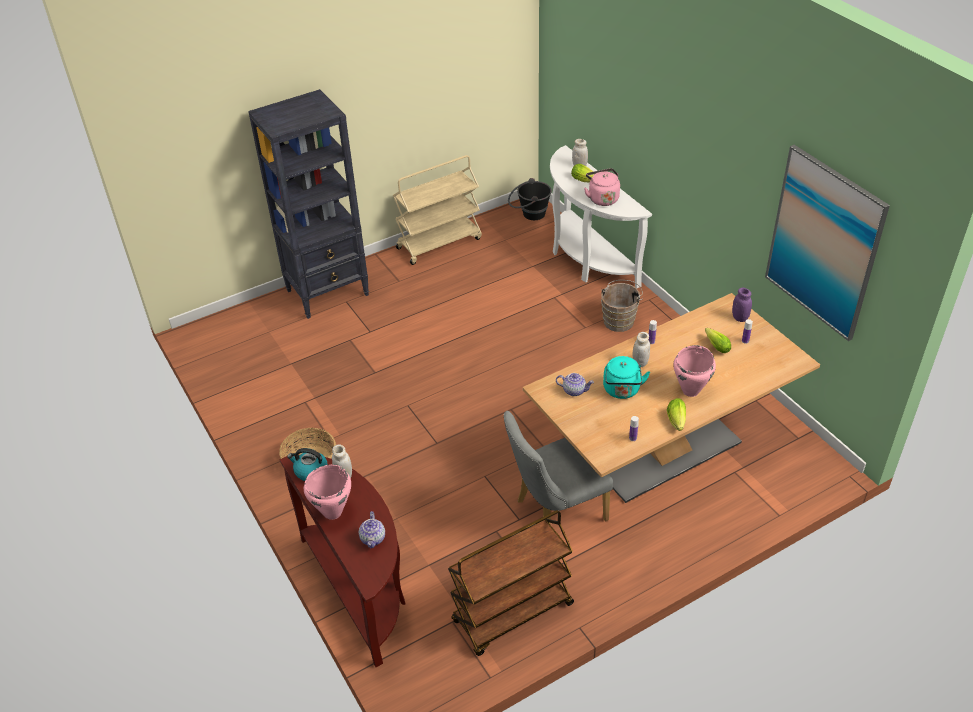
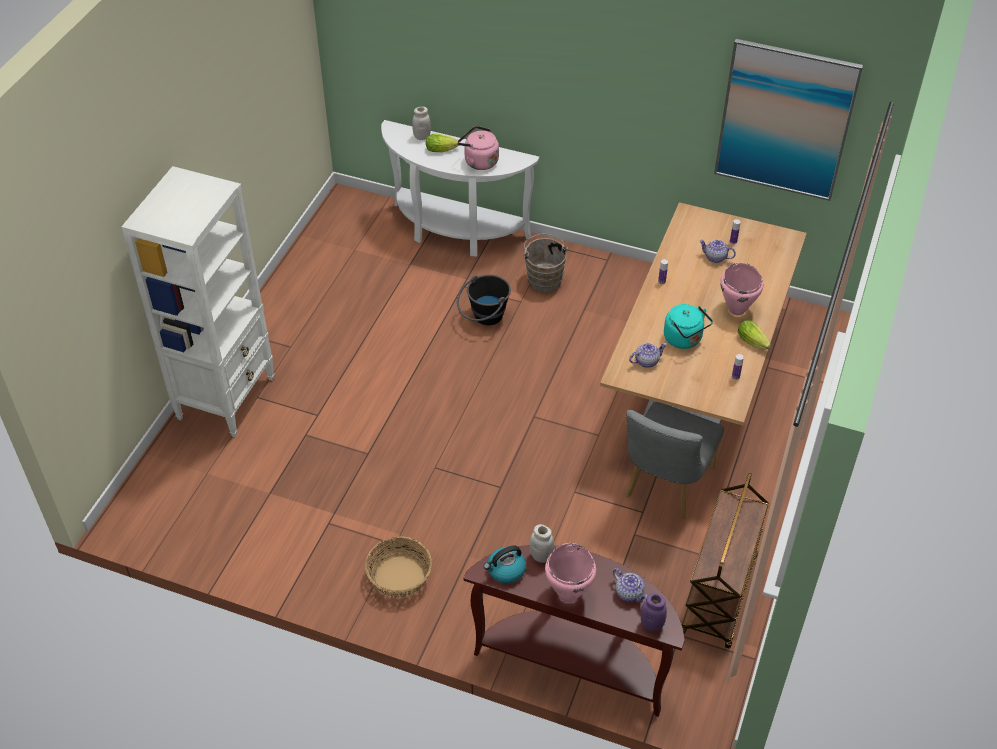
camera: 40 degrees left, 5 degrees up
black bookcase [248,89,369,319] -> white bookcase [121,166,274,437]
beige cart [393,155,482,265] -> none
black bucket [508,178,552,220] -> black bucket moved to [457,275,511,325]
white jar [633,332,650,367] -> none
lettuce [705,328,731,353] -> teapot [699,239,736,263]
purple jar [732,288,752,322] -> purple jar moved to [641,593,667,632]

